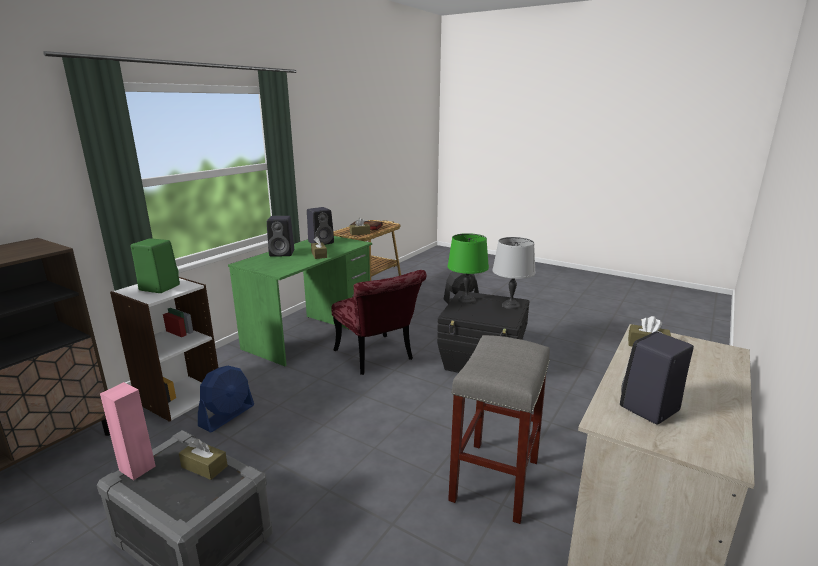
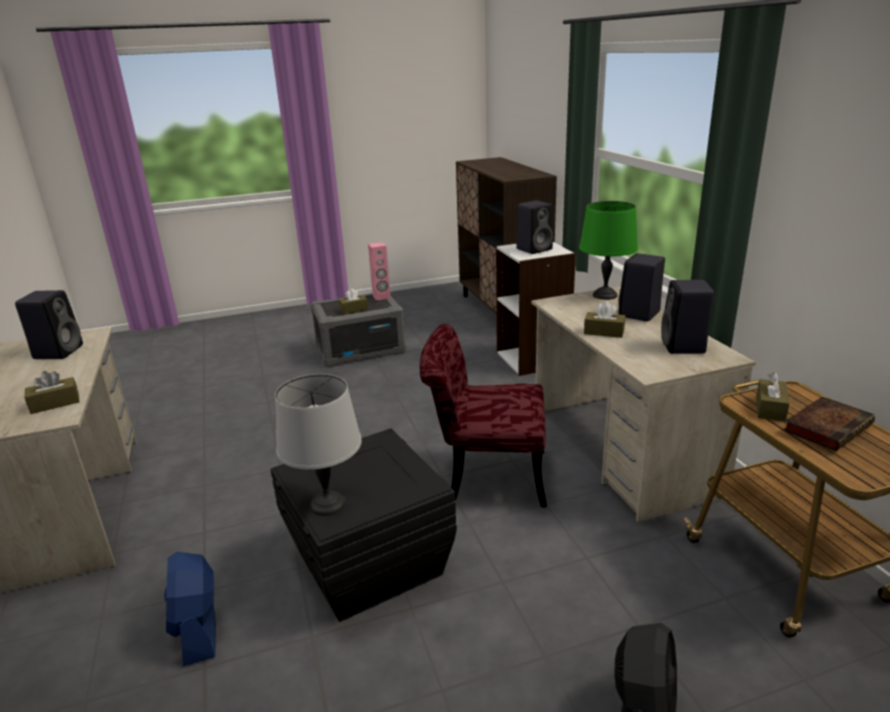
camera: 130 degrees right, 5 degrees up
green speaker [131,238,180,293] -> black speaker [516,200,553,254]
blue fan [198,366,254,432] -> blue fan moved to [164,552,216,667]
green desk [228,236,372,367] -> beige desk [531,286,756,522]
green table lamp [447,233,489,304] -> green table lamp moved to [579,201,638,300]
grey stool [448,335,550,524] -> none

